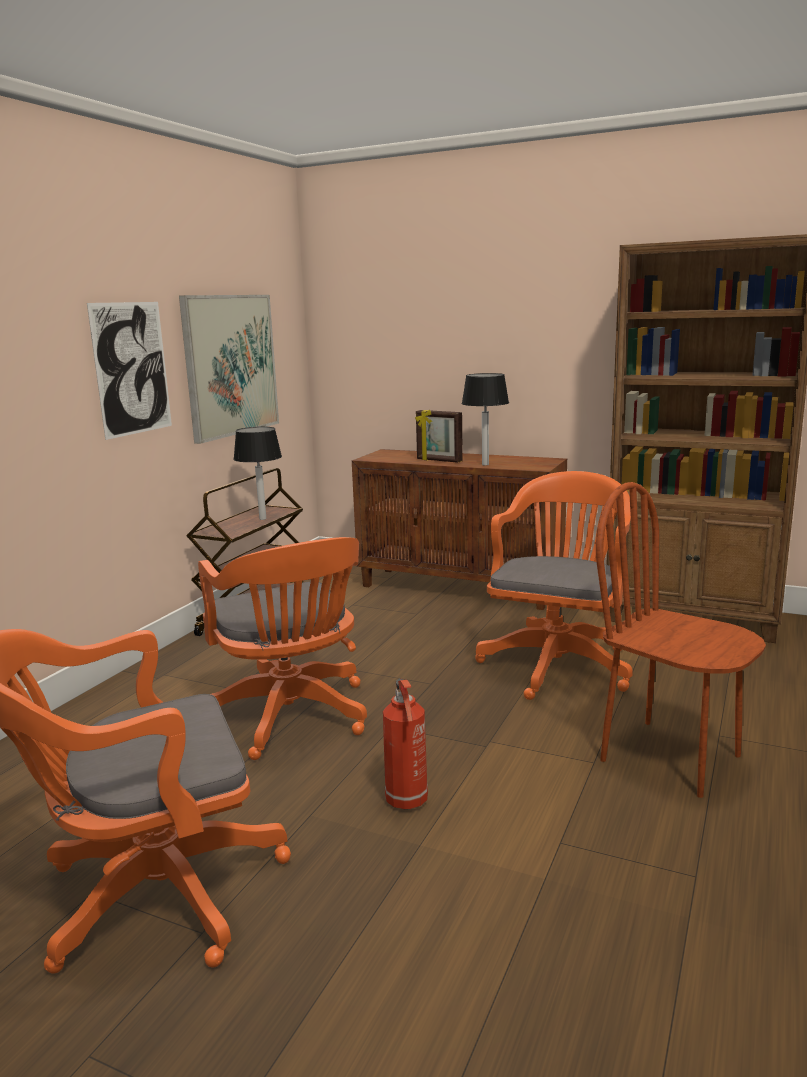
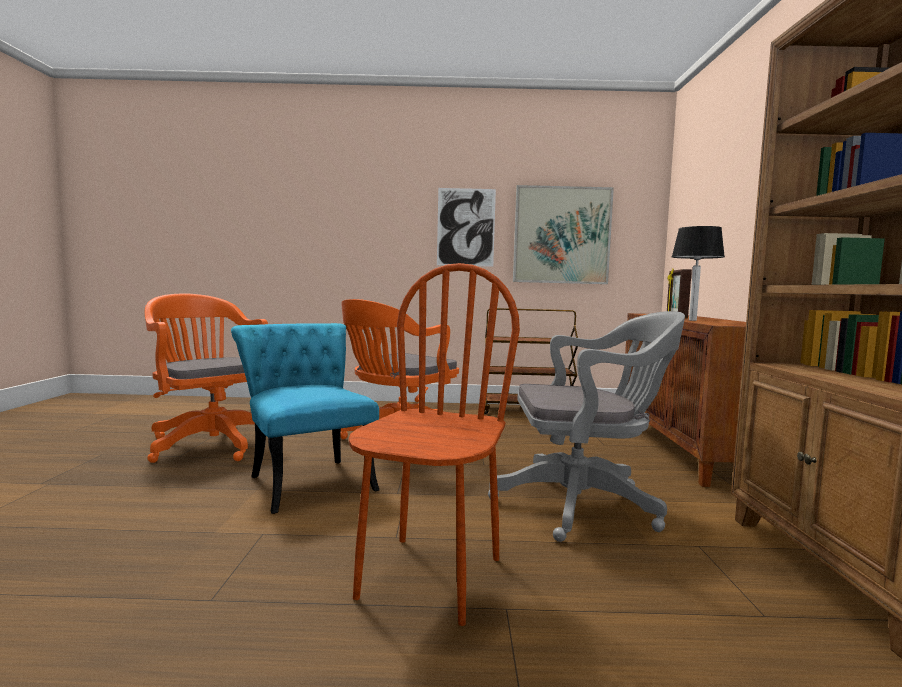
camera: 65 degrees right, 10 degrees down
table lamp [233,427,282,520] -> none
fire extinguisher [383,678,428,810] -> turquoise chair [231,323,379,514]
orange office chair [475,471,633,700] -> grey office chair [488,311,685,542]

